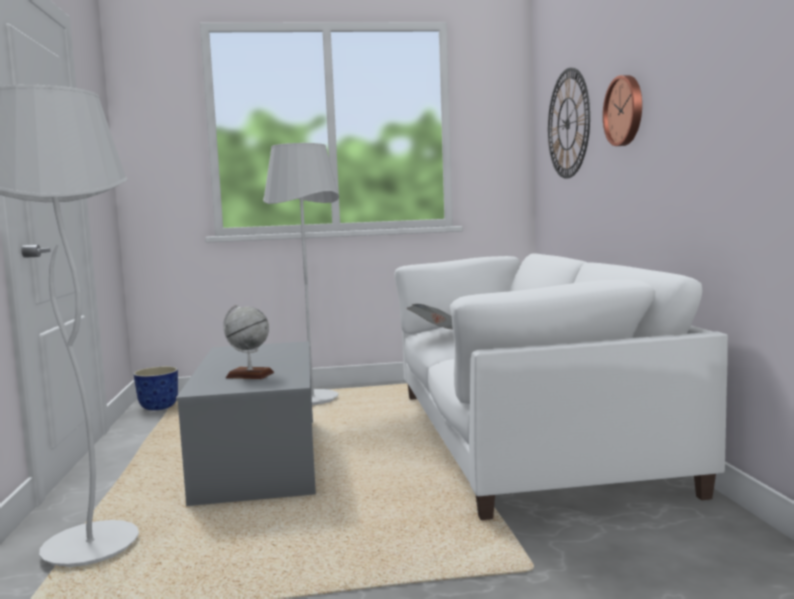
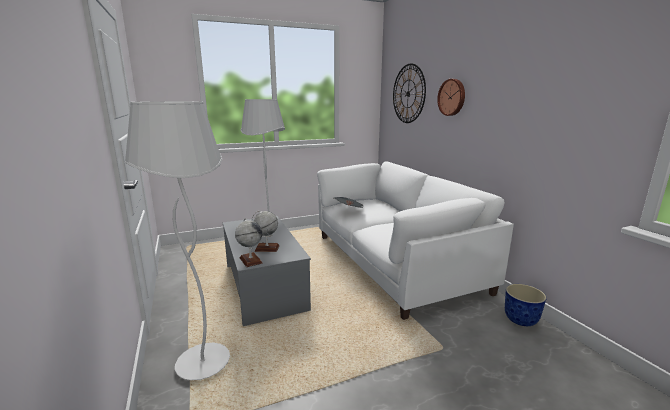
camera: 15 degrees left, 10 degrees up
planter [133,366,178,410] -> planter moved to [505,284,547,326]
none -> globe [235,218,263,267]

